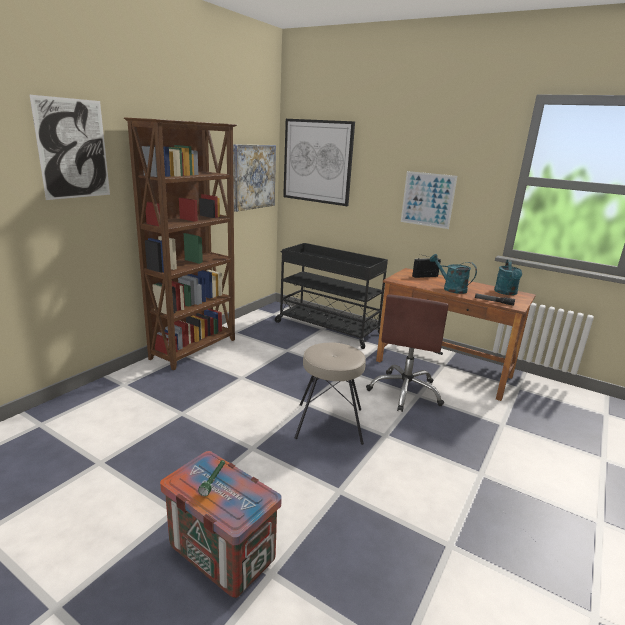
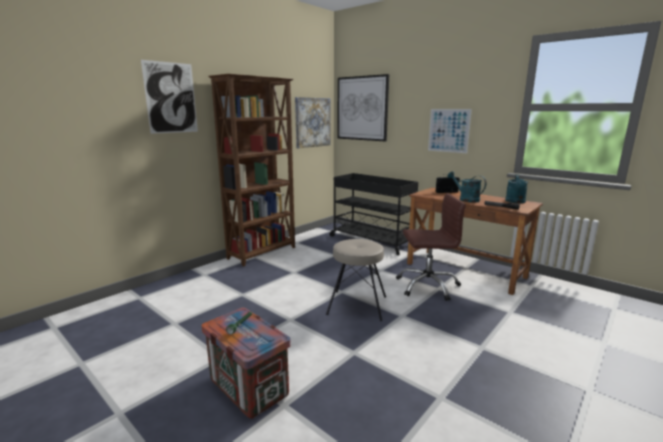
camera: 10 degrees right, 5 degrees down
brown office chair [366,294,448,412] -> brown office chair turned 120 degrees counterclockwise [396,193,466,301]

